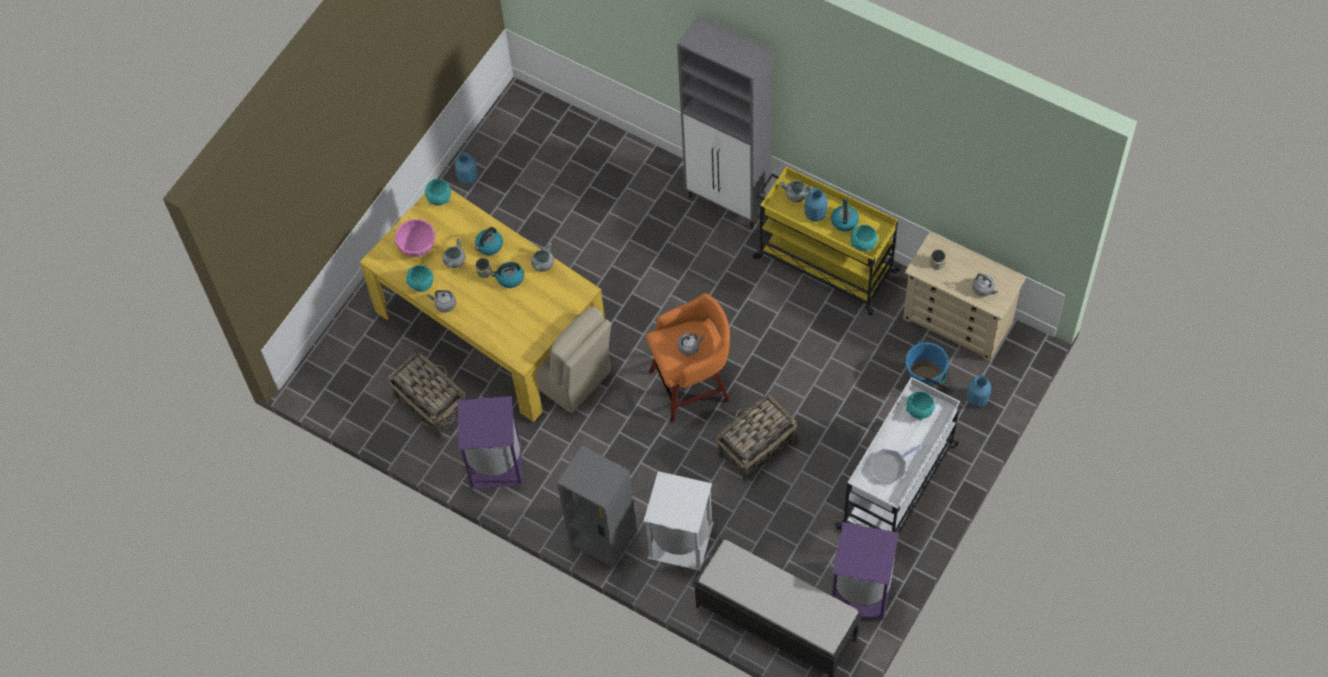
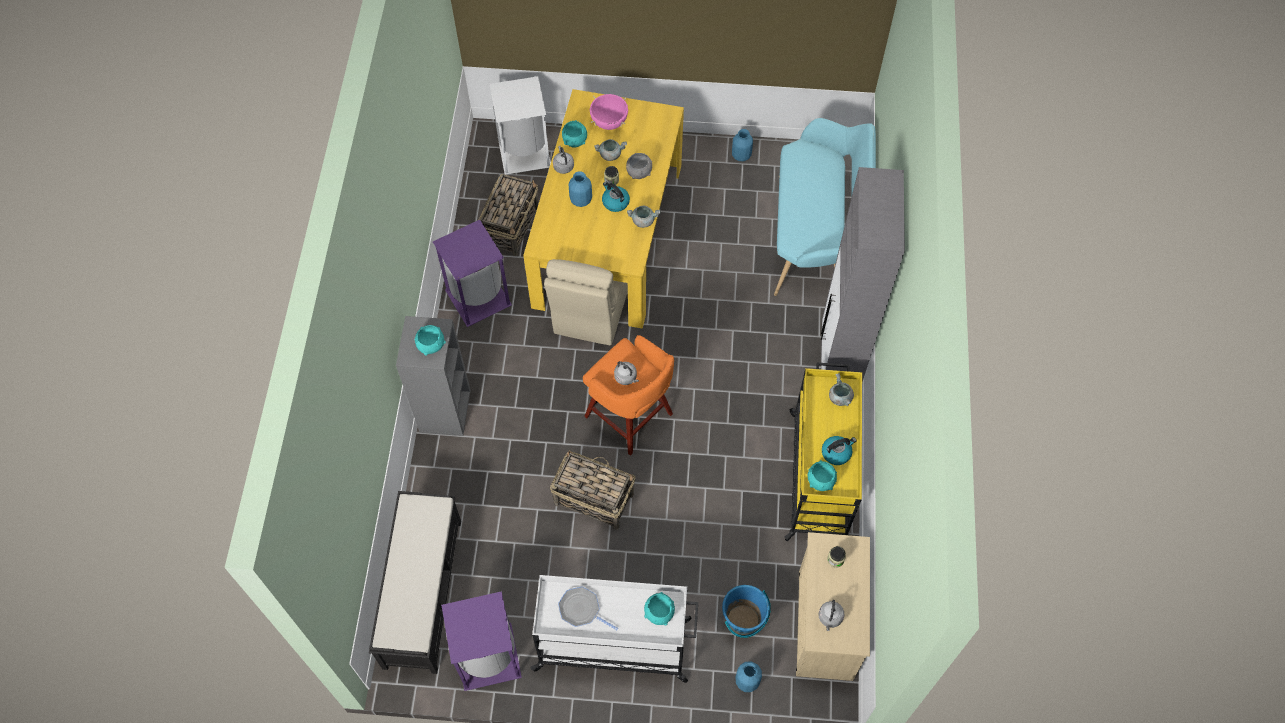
camera: 60 degrees right, 0 degrees up
turquoise bowl [425,179,451,206] -> turquoise bowl moved to [415,325,446,356]
kettle [475,227,503,255] -> grey bowl [626,153,652,179]
white trash can [644,471,714,571] -> white trash can moved to [490,76,551,175]
blue vase [804,188,828,222] -> blue vase moved to [569,171,592,207]
none -> turquoise bench [774,118,876,296]

